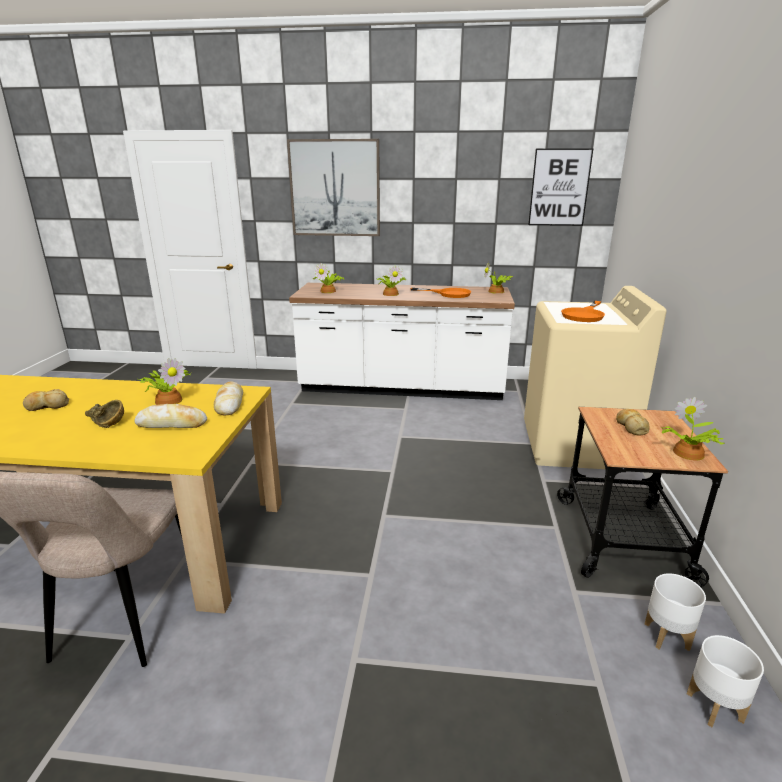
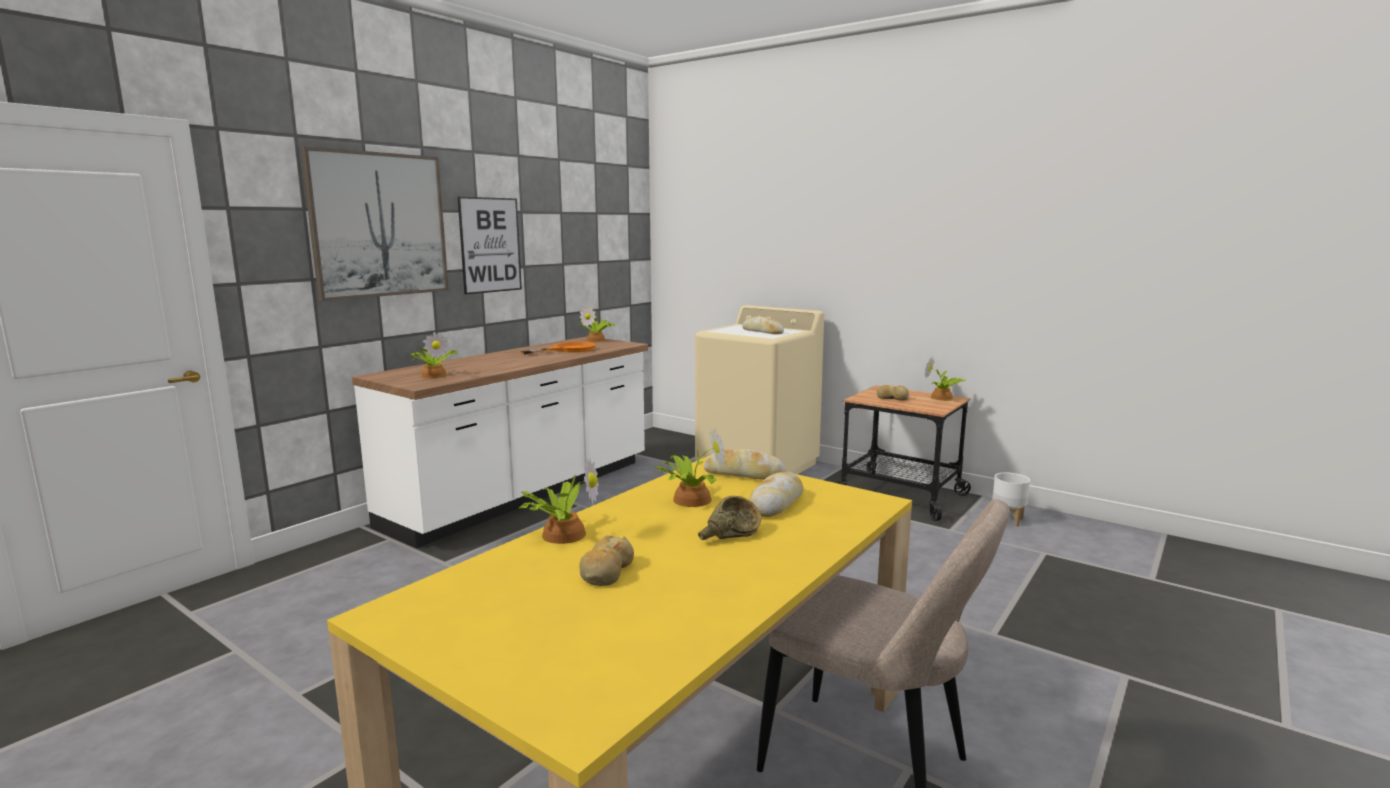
camera: 60 degrees left, 10 degrees down
potted plant [376,265,405,296] -> potted plant moved to [518,458,599,544]
picture [528,148,593,226] -> picture moved to [458,197,522,295]
orange frying pan [561,301,605,322] -> bread [742,317,784,334]
white planter [687,635,764,727] -> none

